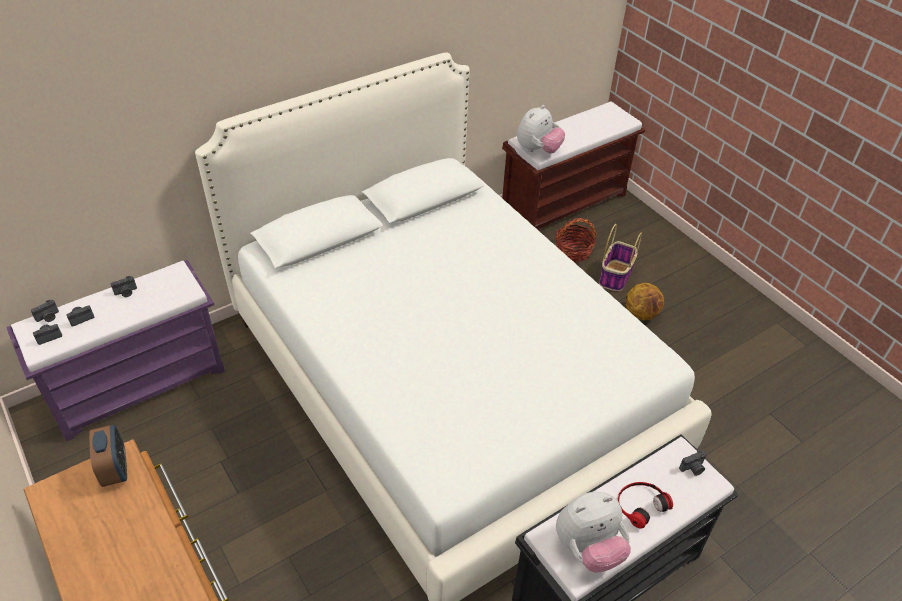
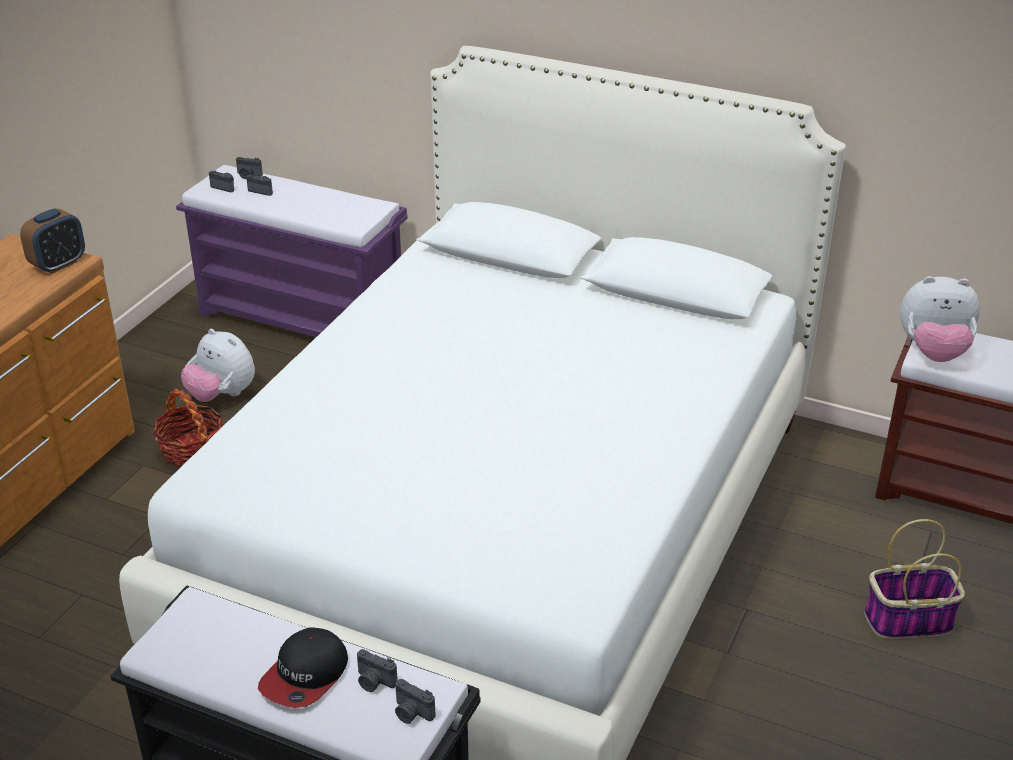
camera: 60 degrees right, 10 degrees down
camera [110,276,137,297] -> camera moved to [357,649,398,692]
basket [556,218,597,263] -> basket moved to [153,388,223,467]
plush toy [556,492,631,573] -> plush toy moved to [181,329,255,402]
headphones [618,482,673,529] -> cap [258,627,348,708]
basketball [626,283,665,320] -> none

